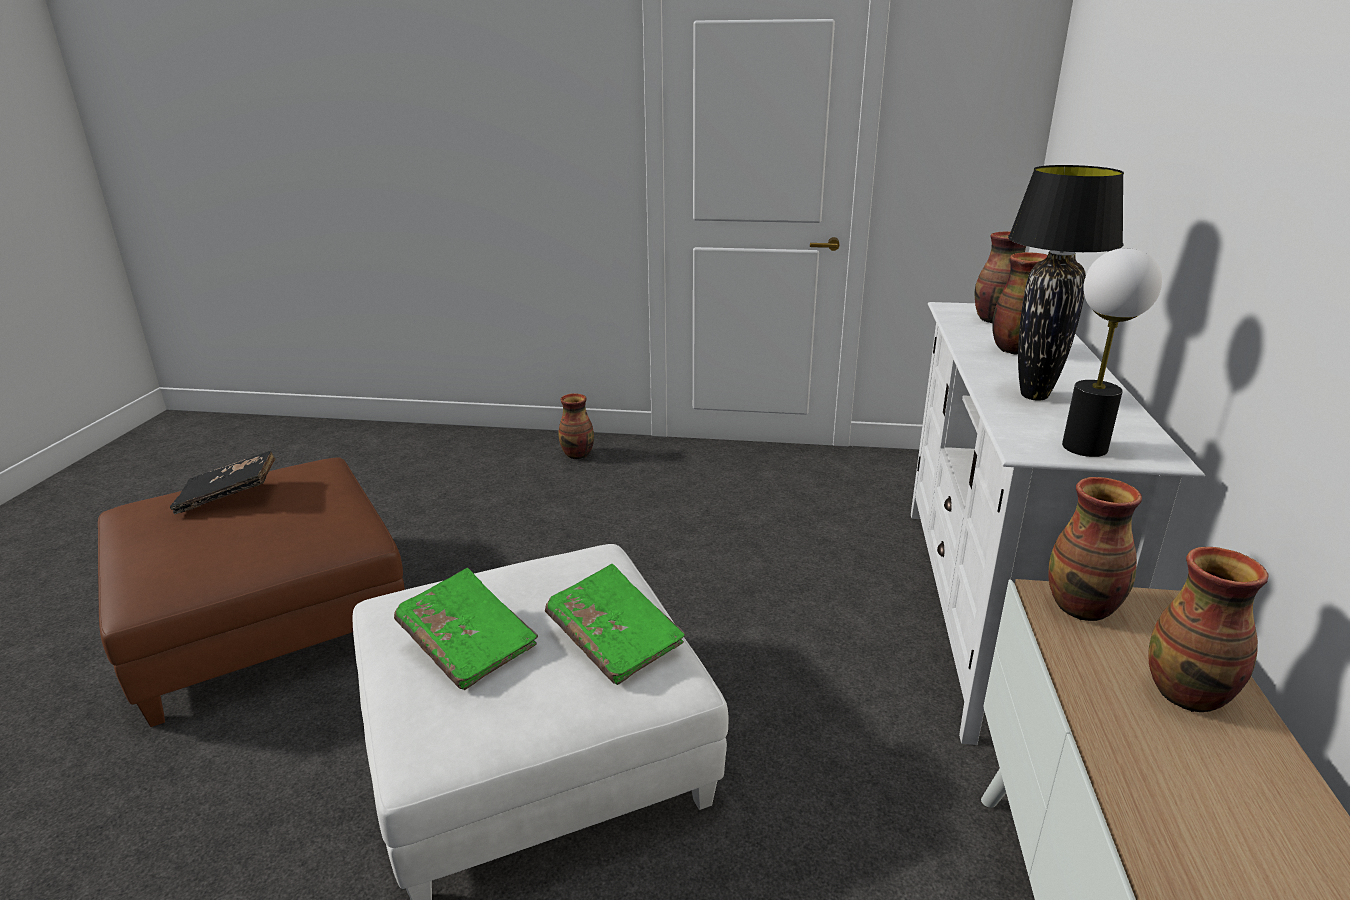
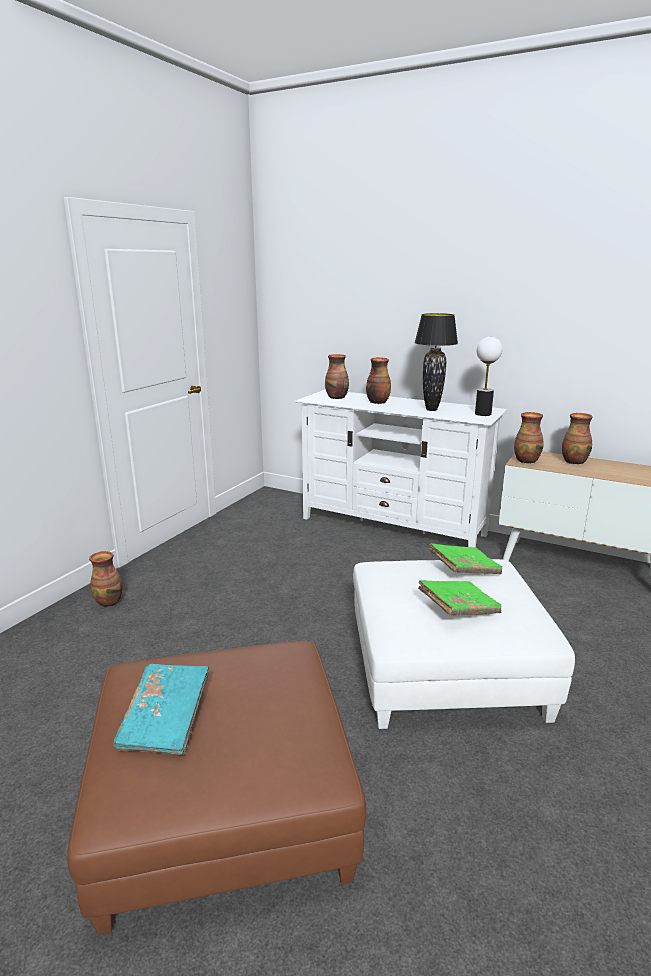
camera: 70 degrees left, 5 degrees down
black book [170,451,275,515] -> turquoise book [113,664,209,755]

